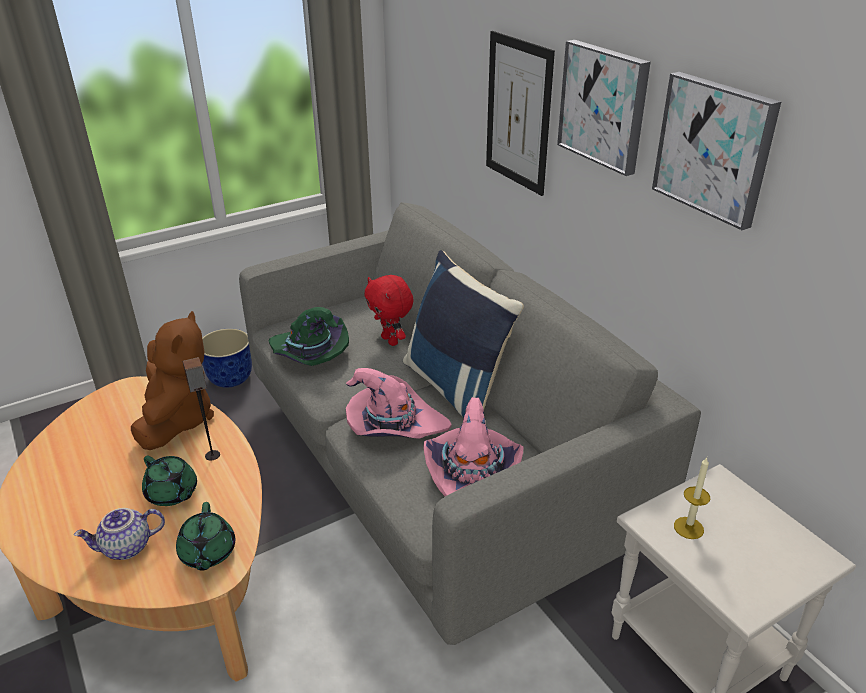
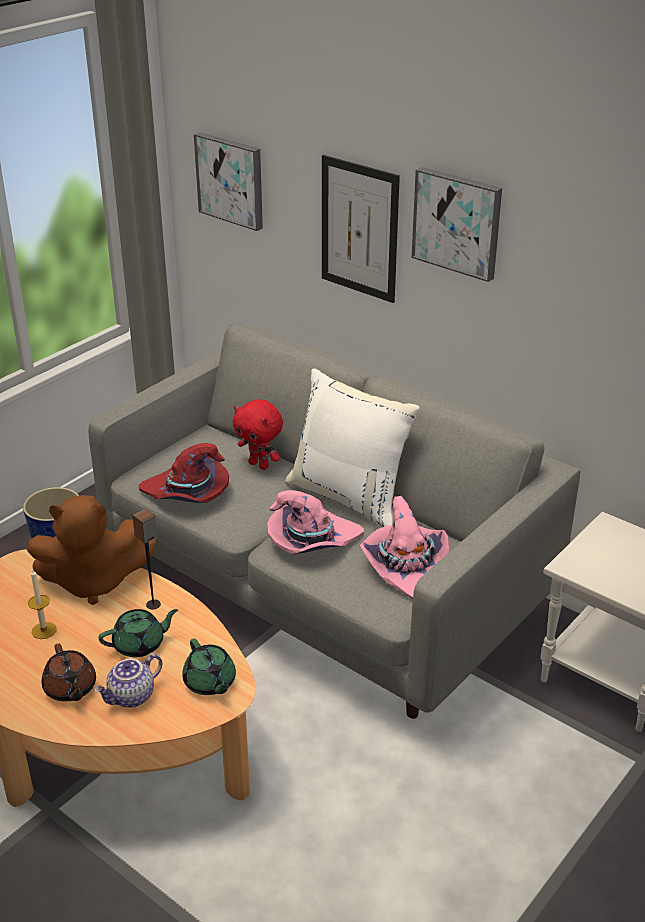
camera: 20 degrees left, 0 degrees up
brown plush toy [131,311,214,450] -> brown plush toy turned 105 degrees clockwise [27,495,156,605]
green teapot [142,456,197,506] -> green teapot turned 45 degrees counterclockwise [99,609,178,657]
green hat [268,307,349,366] -> red hat [138,443,229,503]
blue pillow [403,250,524,418] -> white pillow [285,368,420,527]
picture [652,72,781,230] -> picture moved to [194,132,263,231]
candle [674,458,710,539] -> candle moved to [28,568,57,639]
none -> brown teapot [42,643,96,701]

